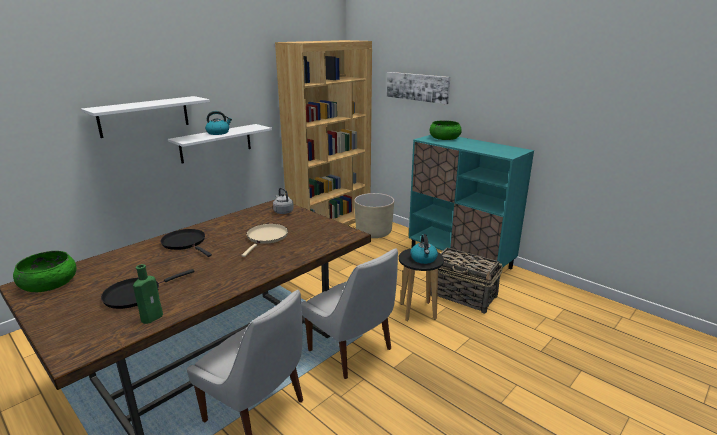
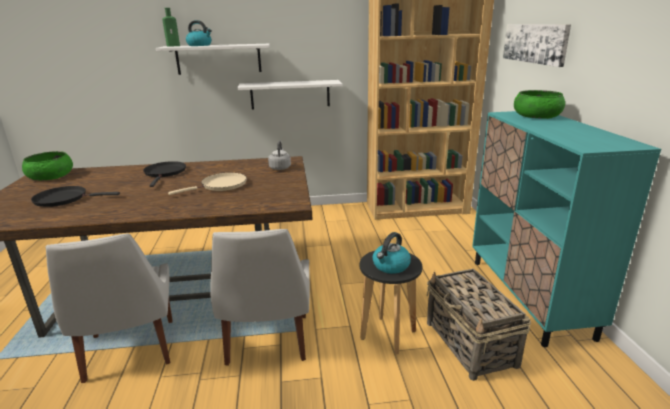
camera: 40 degrees right, 0 degrees up
green bottle [133,264,163,324] -> green bottle moved to [162,8,180,47]
kettle [205,111,232,135] -> kettle moved to [186,20,212,46]
beige planter [354,193,394,238] -> none

